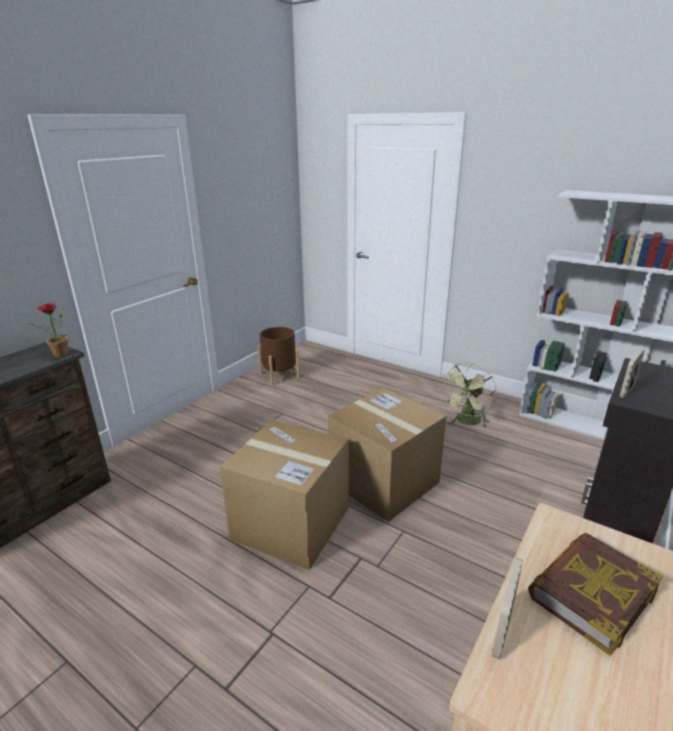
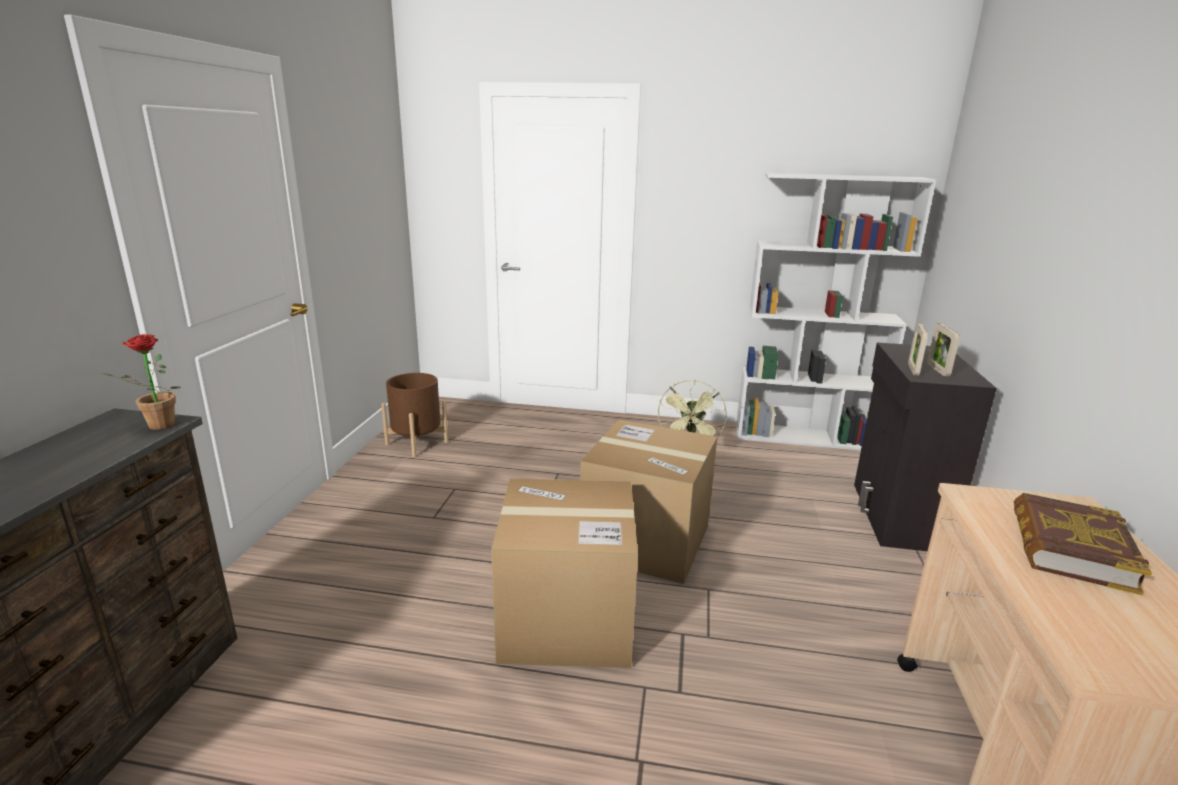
camera: 25 degrees left, 5 degrees down
picture frame [492,557,523,659] -> picture frame moved to [927,324,960,376]

